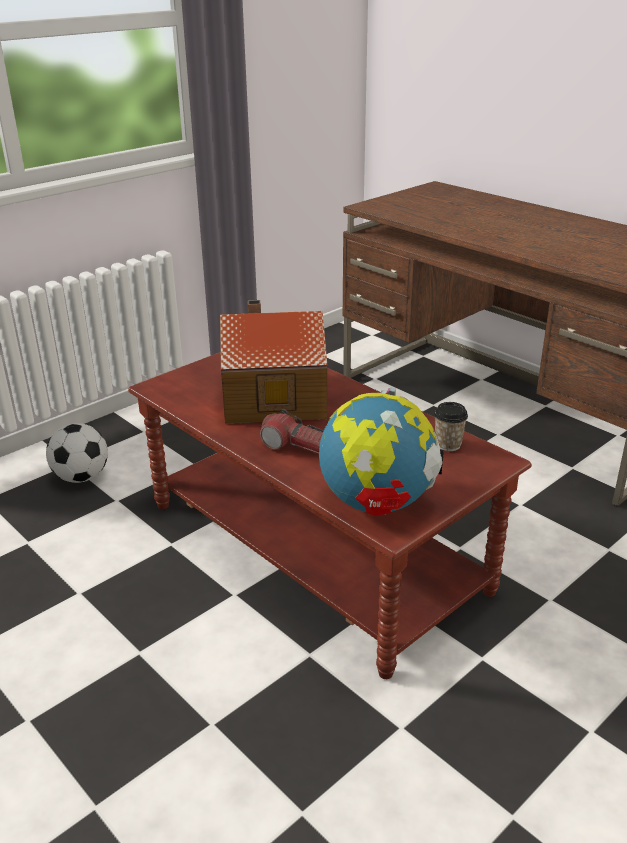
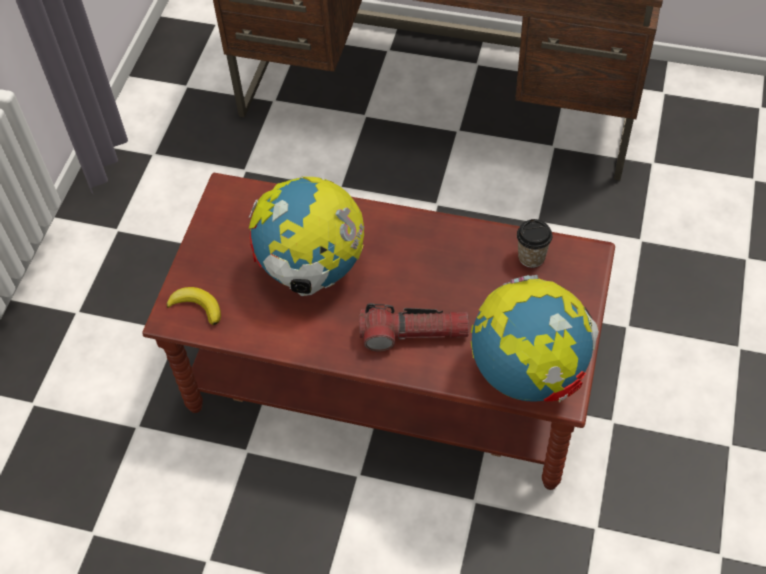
camera: 30 degrees left, 25 degrees up
football [46,423,108,483] -> none
toy house [220,300,327,424] -> globe [249,176,365,296]
none -> banana [167,287,221,325]

